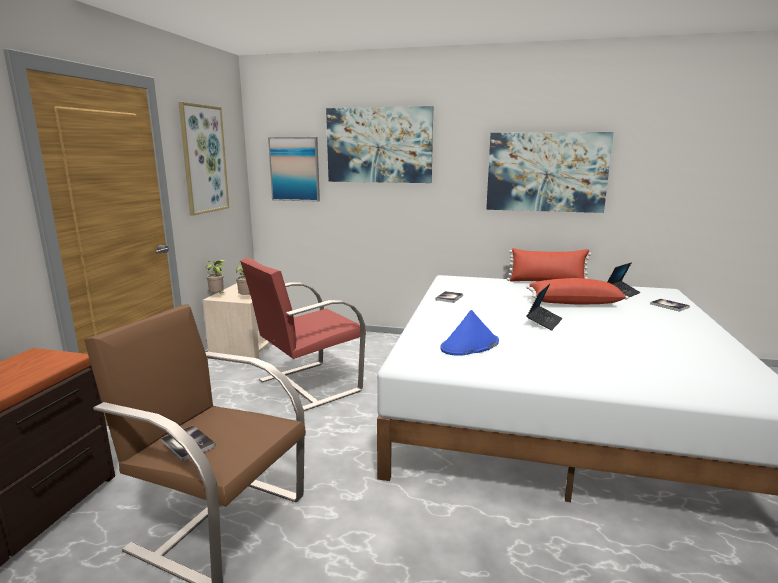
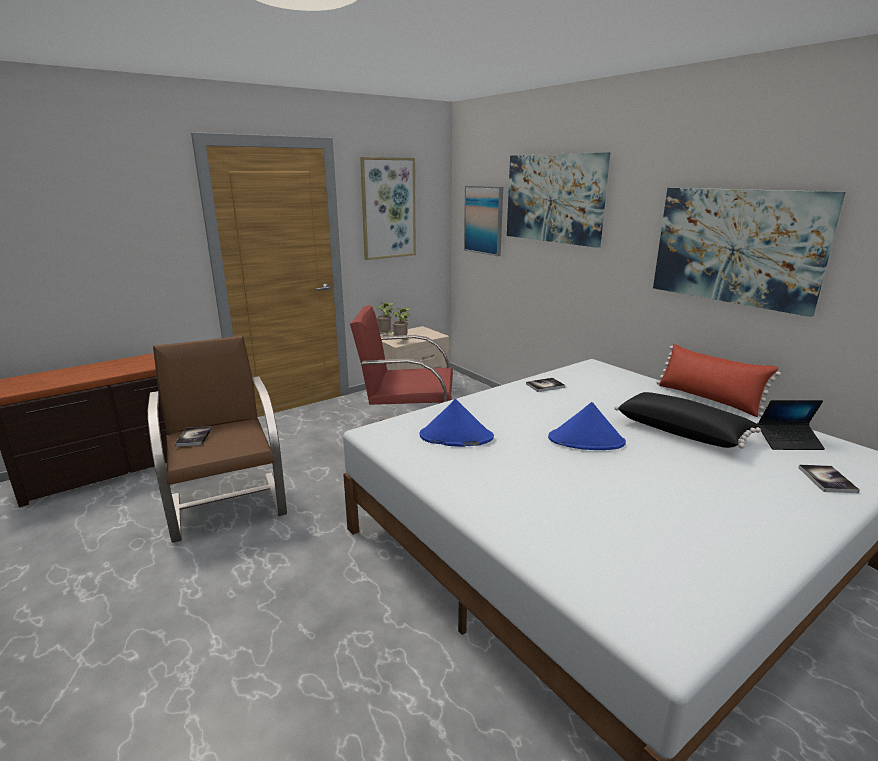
camera: 40 degrees right, 5 degrees up
red pillow [526,278,629,304] -> black pillow [615,392,761,449]
laptop [526,284,562,331] -> blue hat [548,402,626,450]

